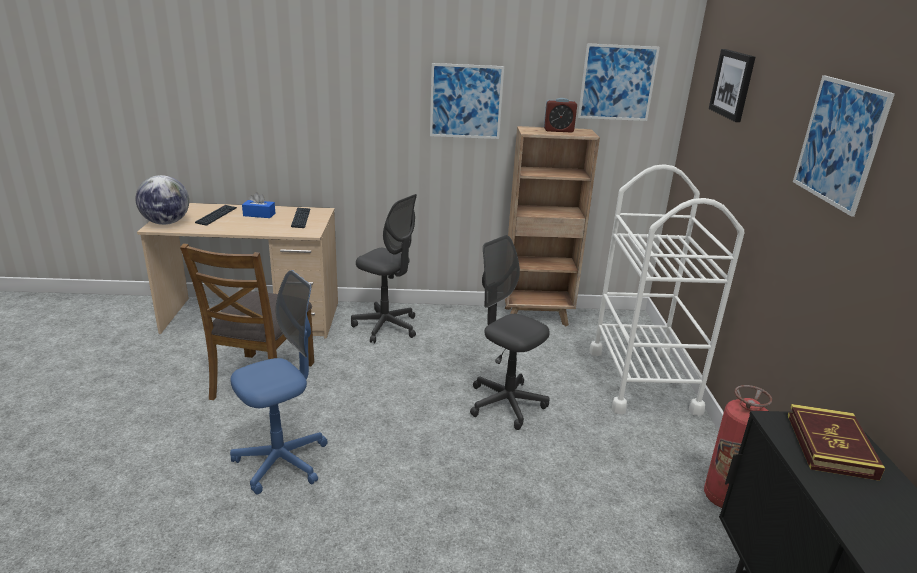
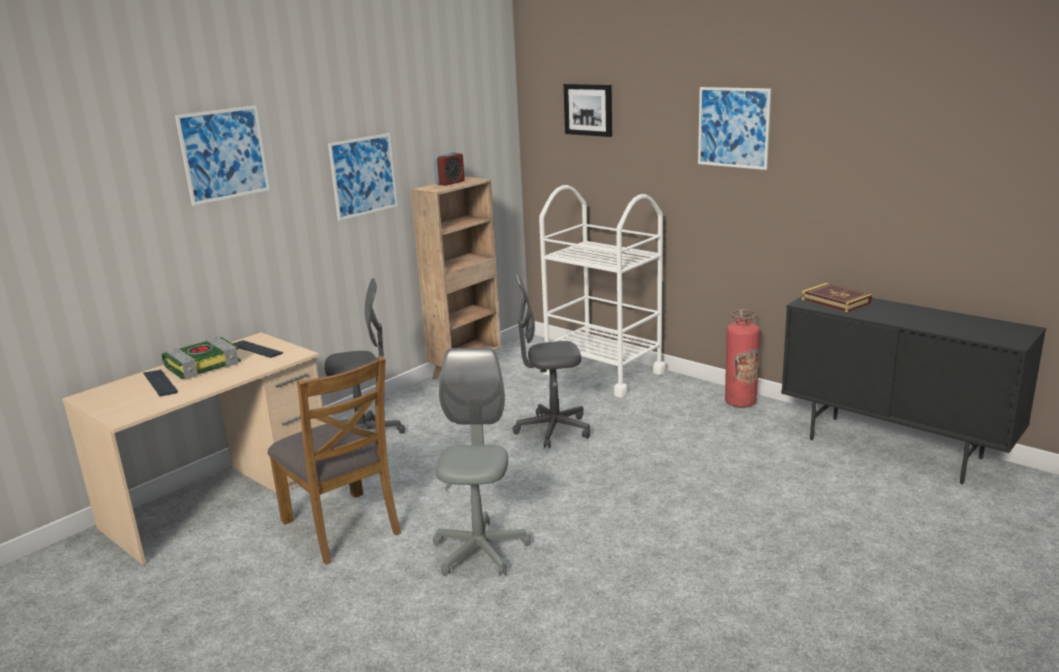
camera: 45 degrees left, 5 degrees down
globe [136,175,189,225] -> none
blue office chair [230,270,328,495] -> grey office chair [433,348,531,576]
blue tissue box [242,192,275,218] -> book [162,337,241,379]
picture [578,43,660,121] -> picture moved to [175,105,270,206]

